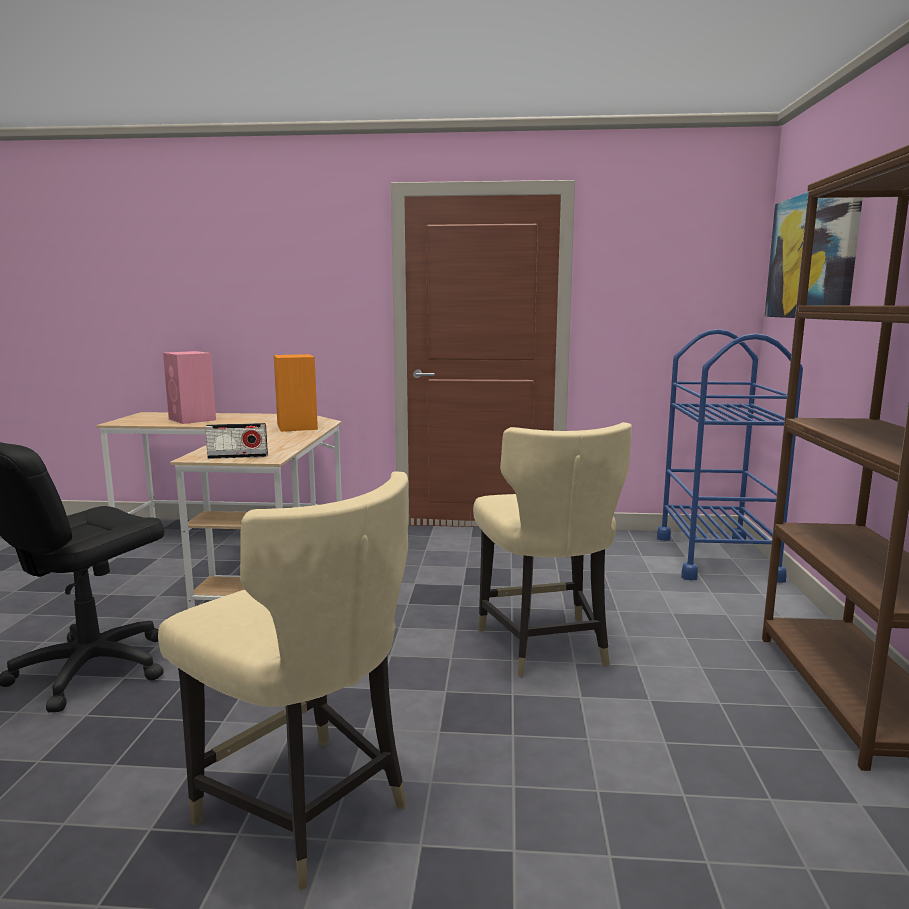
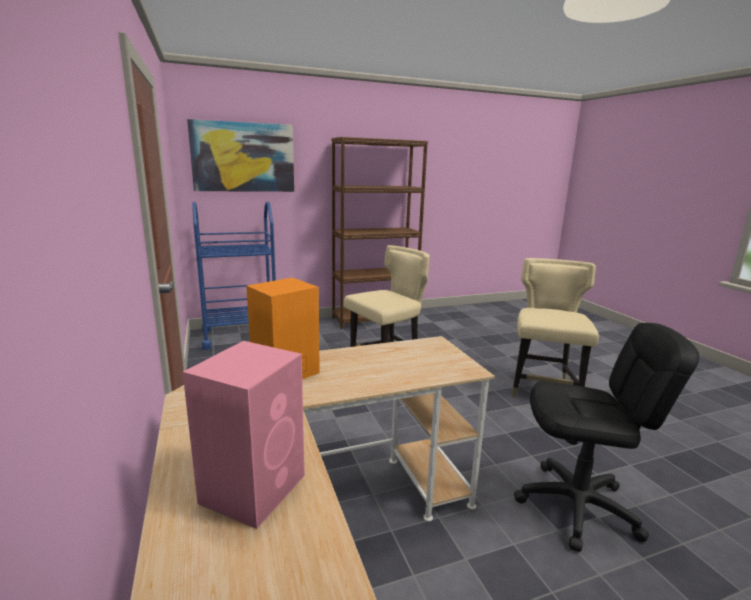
camera: 115 degrees left, 5 degrees up
radio [205,423,268,459] -> none

